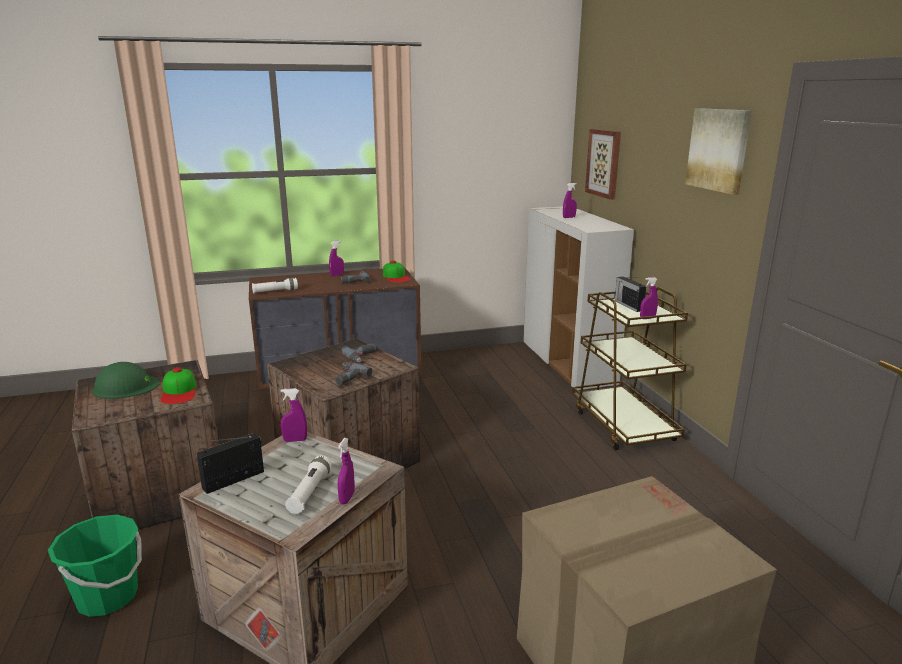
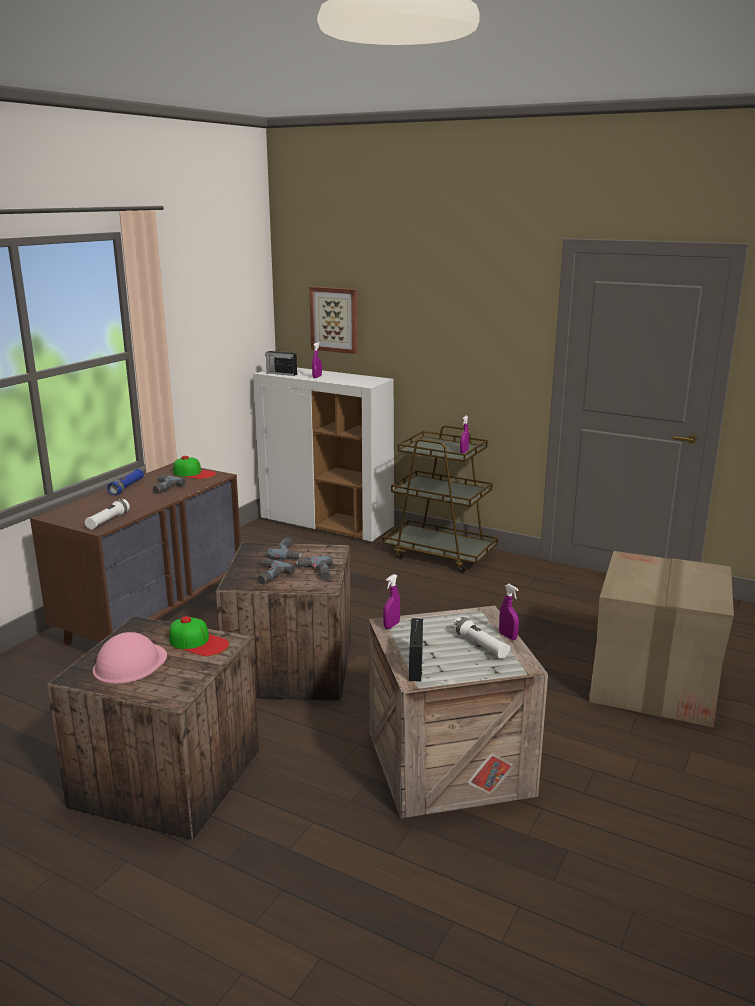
camera: 45 degrees left, 0 degrees up
green bucket [48,515,142,617] -> none
green hard hat [92,362,160,399] -> pink hard hat [93,632,167,684]
purple spray bottle [329,241,344,276] -> blue flashlight [107,469,144,495]
radio [615,276,646,312] -> radio moved to [265,347,297,376]
picture [685,108,752,195] -> none
none -> power drill [258,558,295,584]

